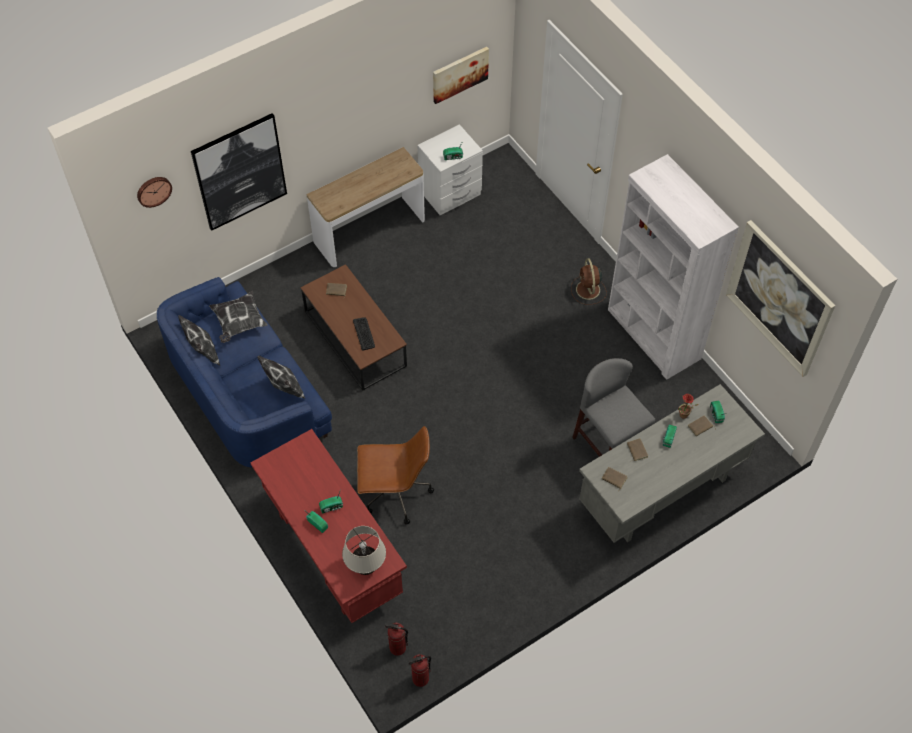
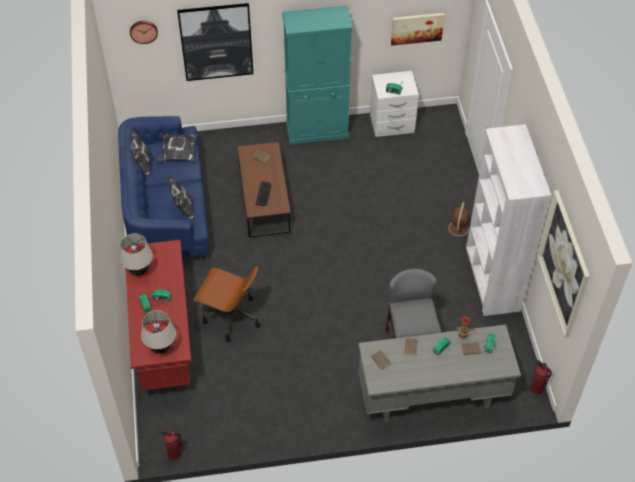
camera: 25 degrees right, 5 degrees down
console table [307,147,425,267] -> turquoise cabinet [282,5,353,144]
fire extinguisher [384,622,408,656] -> fire extinguisher moved to [530,360,552,395]
none -> beige table lamp [119,233,153,276]

